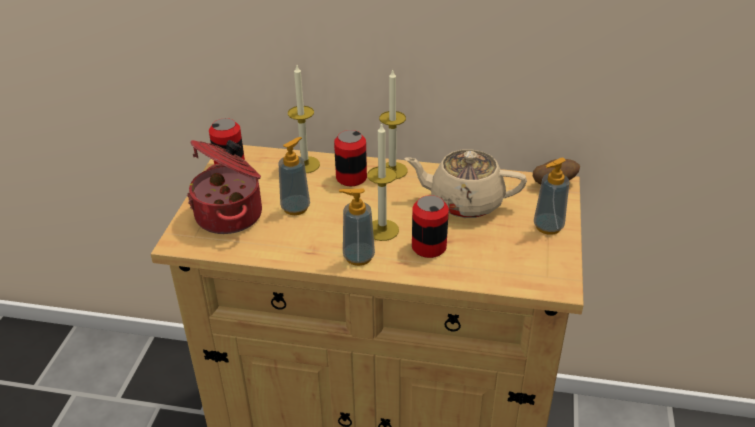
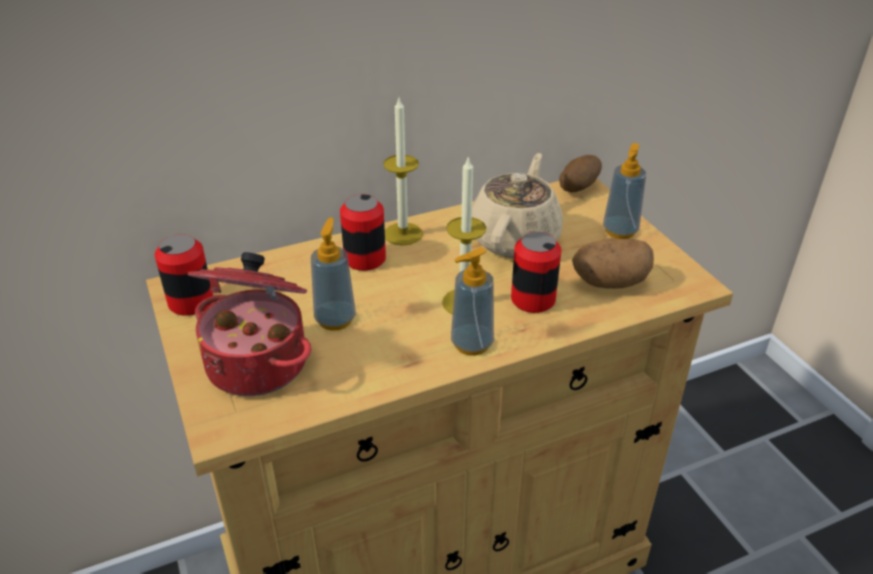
camera: 35 degrees left, 0 degrees up
candle [288,65,320,173] -> none
beige teapot [404,149,527,218] -> beige teapot turned 135 degrees clockwise [472,153,563,258]
none -> potato [572,238,654,289]

